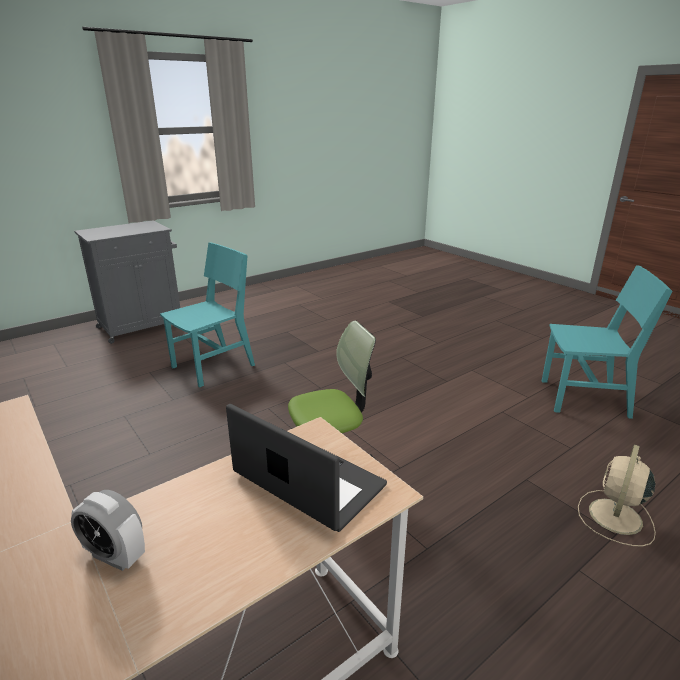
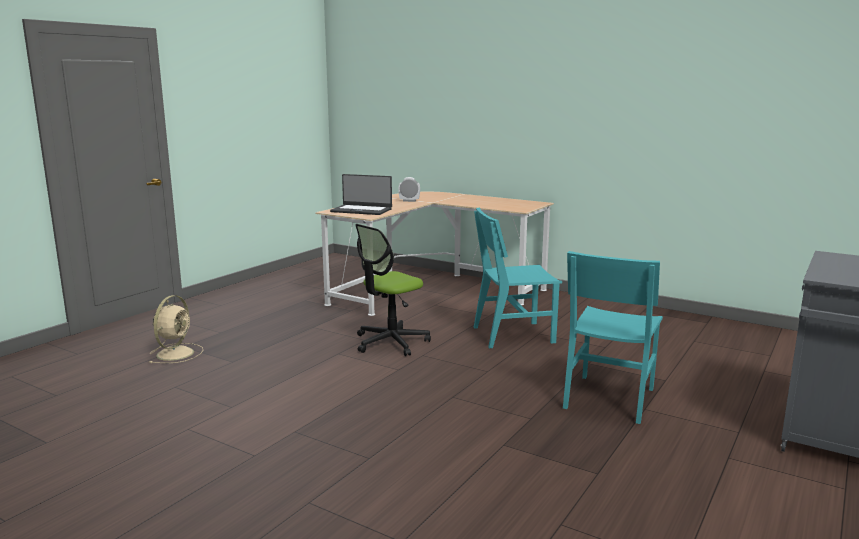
camera: 160 degrees right, 10 degrees down
turquoise chair [542,265,673,419] -> turquoise chair moved to [473,207,562,348]

